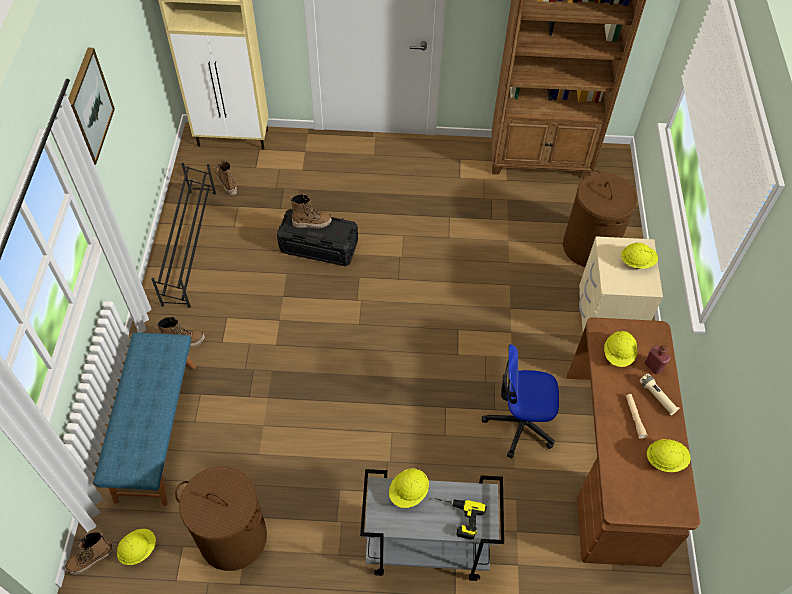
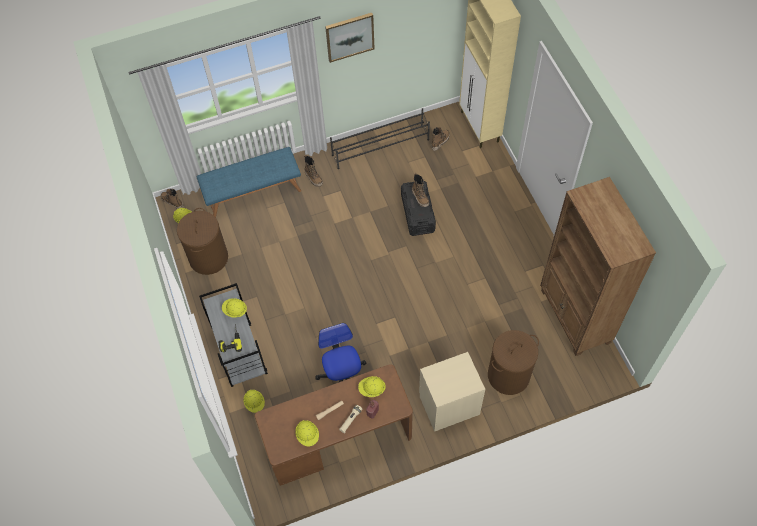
camera: 70 degrees right, 5 degrees up
yellow hard hat [621,243,658,269] -> yellow hard hat moved to [243,390,265,413]

